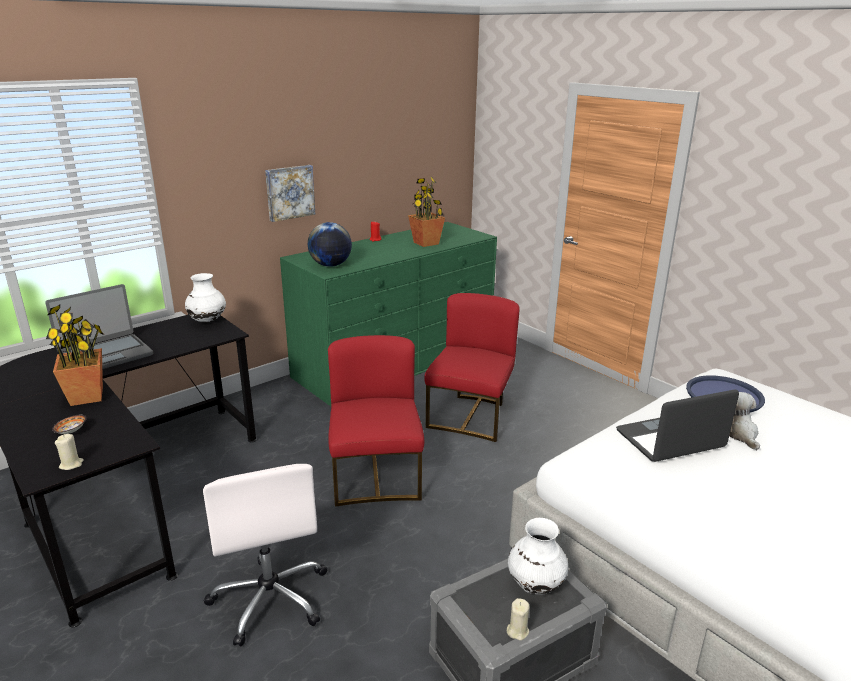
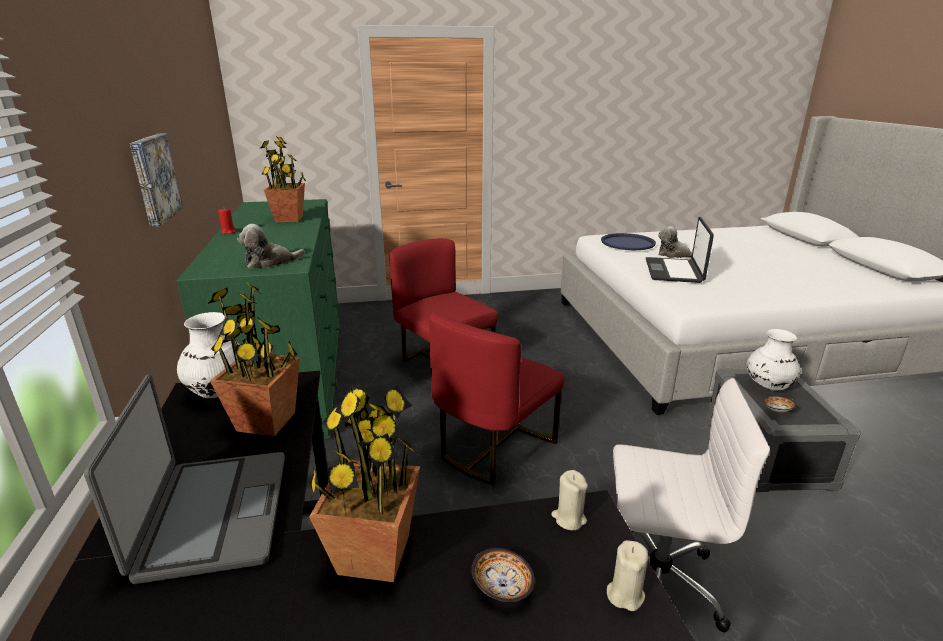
camera: 60 degrees left, 0 degrees up
globe [308,222,352,267] -> plush toy [237,224,305,269]
red chair [328,335,424,507] -> red chair turned 75 degrees counterclockwise [429,312,565,485]
beige candle [507,598,529,640] -> beige candle moved to [551,470,588,530]
none -> potted plant [208,280,300,437]
none -> bowl [763,396,797,412]

